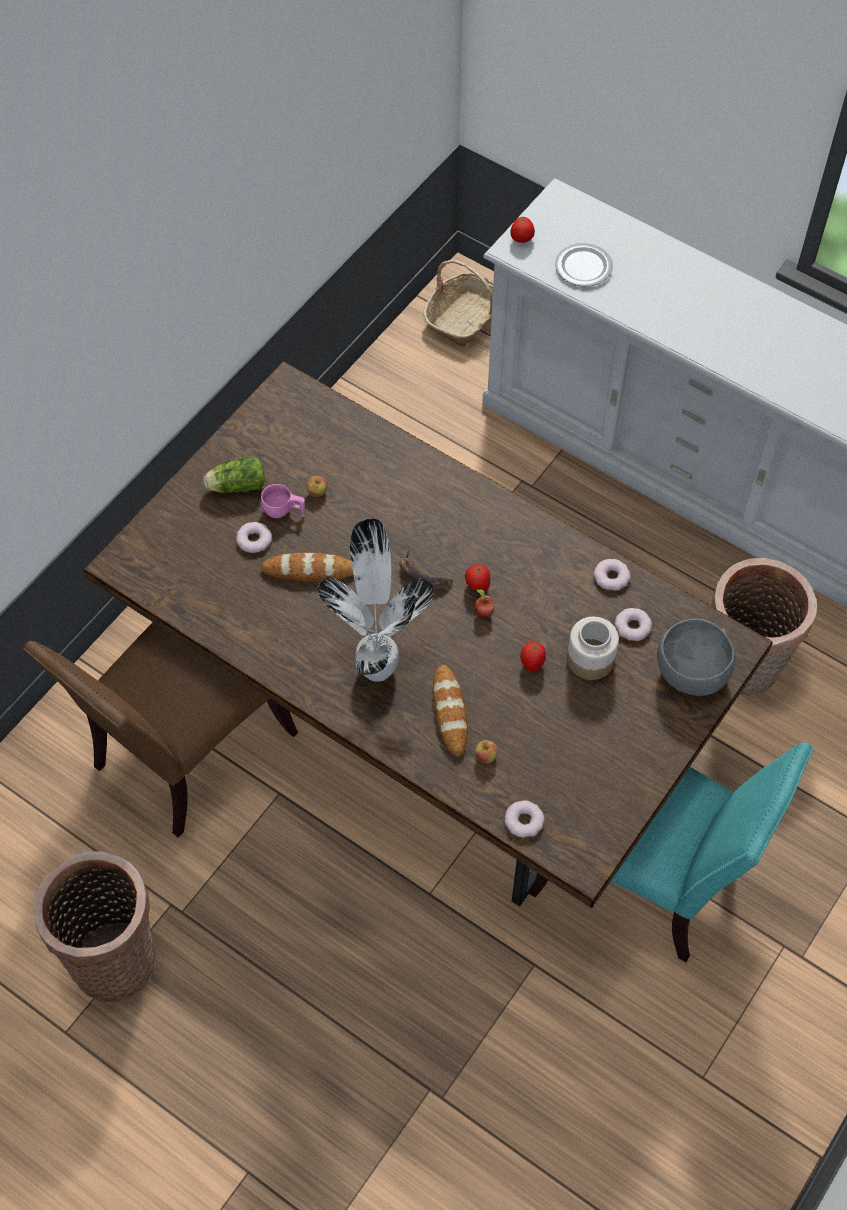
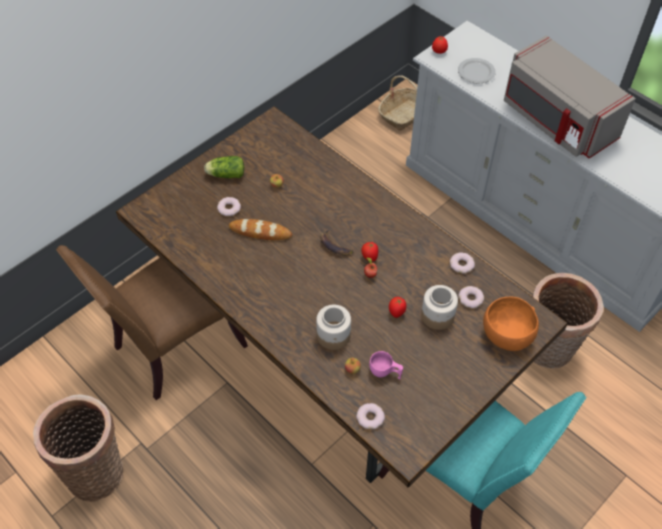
camera: 10 degrees right, 5 degrees down
pink cup [261,484,305,518] -> pink cup moved to [369,351,403,379]
potted plant [318,519,435,682] -> none
bread [433,664,467,756] -> jar [316,305,351,350]
grey bowl [657,618,735,696] -> orange bowl [483,297,539,351]
none -> grey microwave [504,35,636,158]

